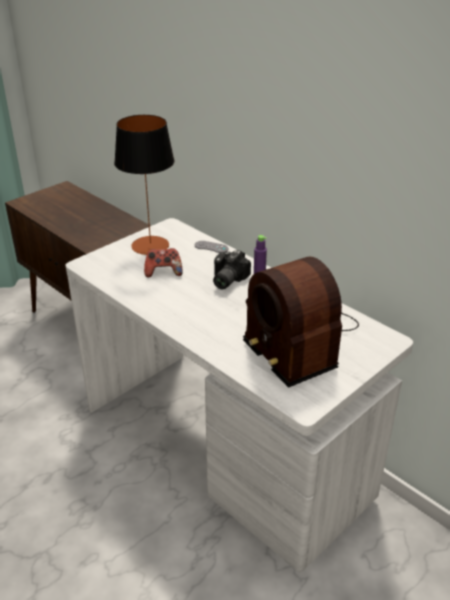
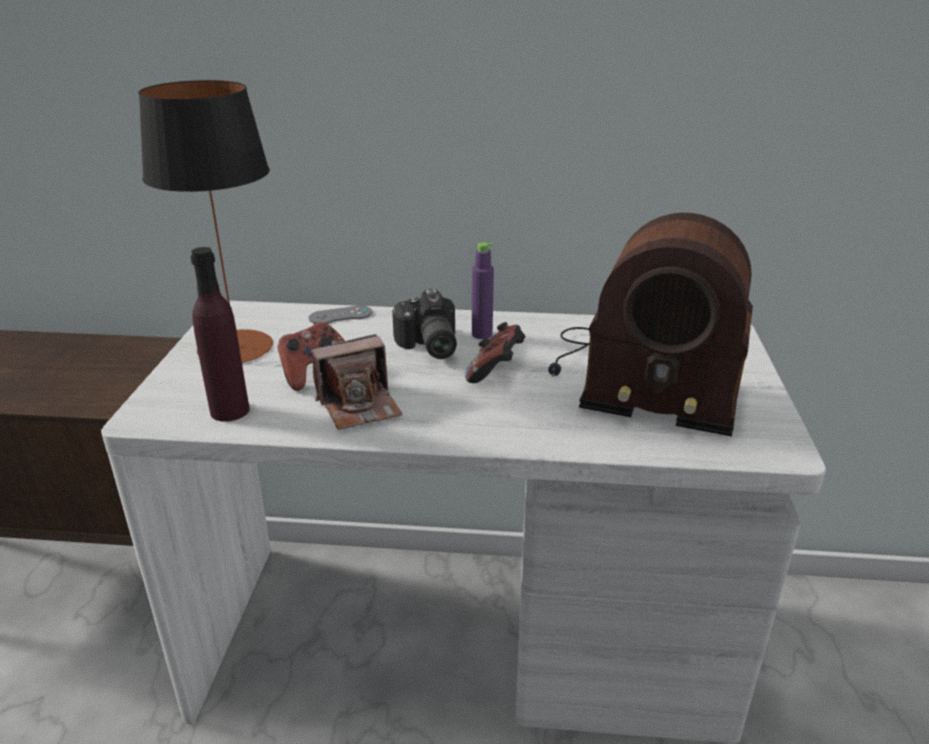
camera: 40 degrees left, 5 degrees down
none -> purple bottle [191,247,250,422]
none -> camera [311,334,403,430]
none -> game controller [465,322,526,383]

